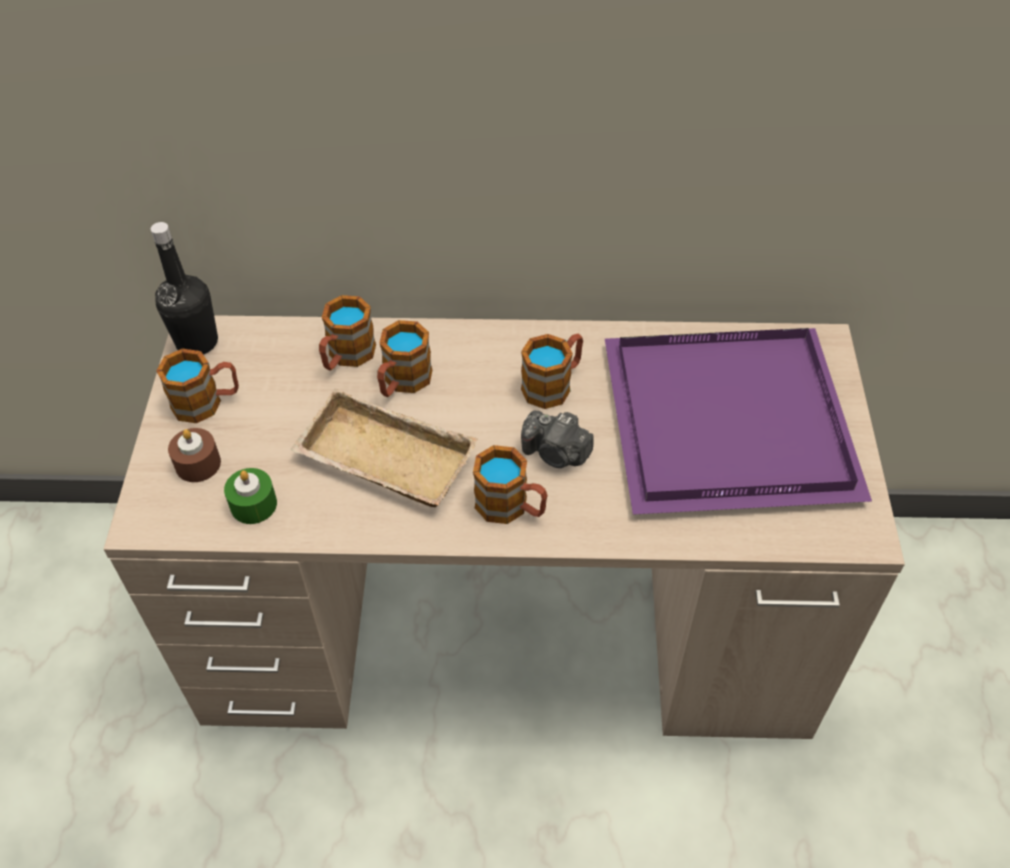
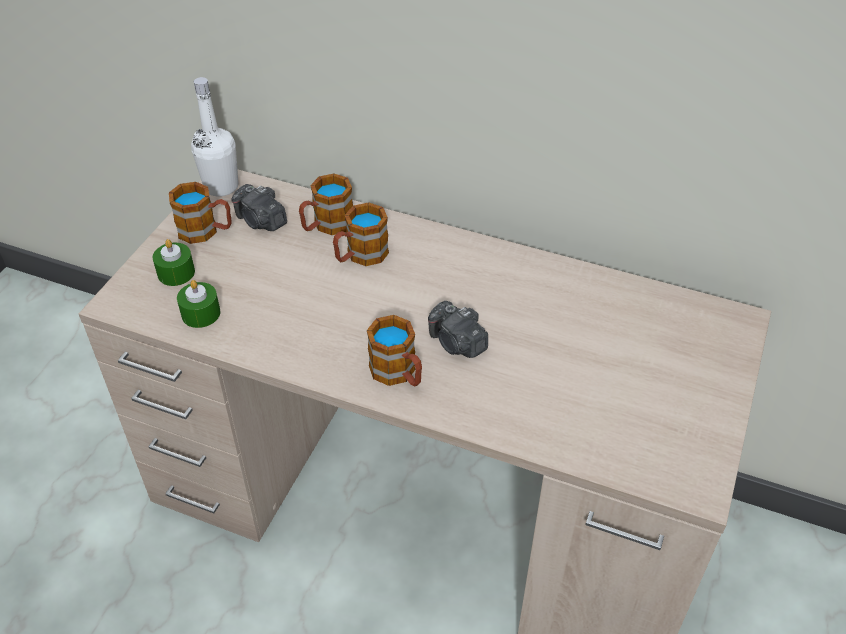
camera: 20 degrees right, 5 degrees down
black bottle [151,222,218,355] -> white bottle [191,77,238,197]
brown candle [168,428,221,482] -> green candle [152,239,195,286]
beige tray [290,389,478,507] -> none
mug [521,334,583,409] -> none
purple tray [605,328,872,515] -> none
none -> camera [231,184,287,231]

